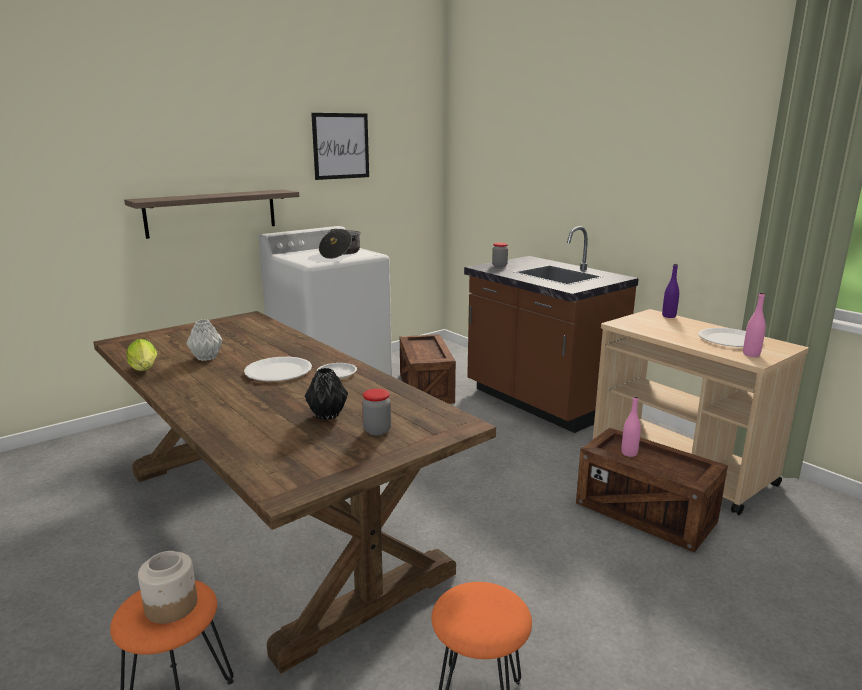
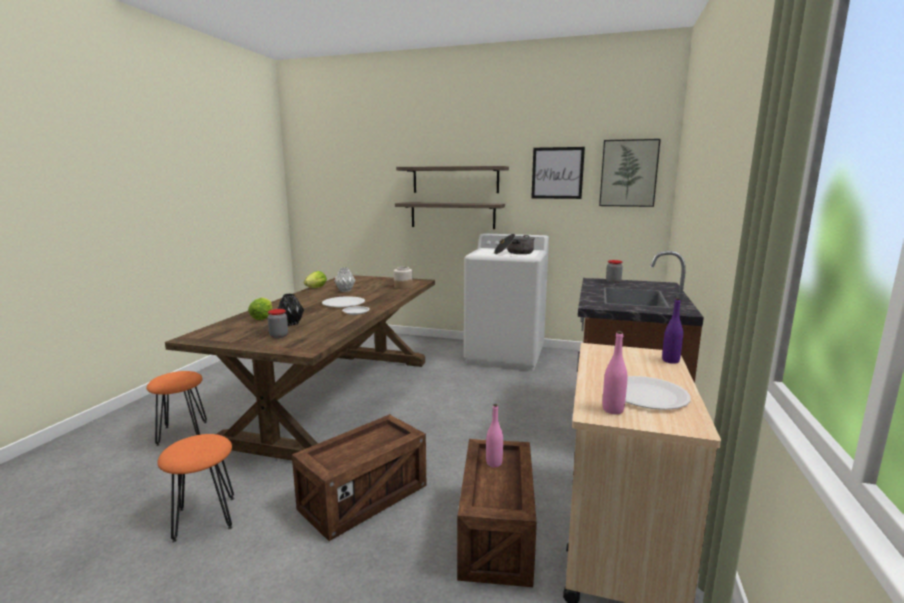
camera: 55 degrees right, 5 degrees down
jar [138,551,197,624] -> jar moved to [394,266,413,289]
crate [400,334,456,404] -> crate moved to [292,414,426,541]
none -> lettuce [248,298,273,320]
none -> shelf [396,166,509,193]
none -> picture [599,139,661,207]

